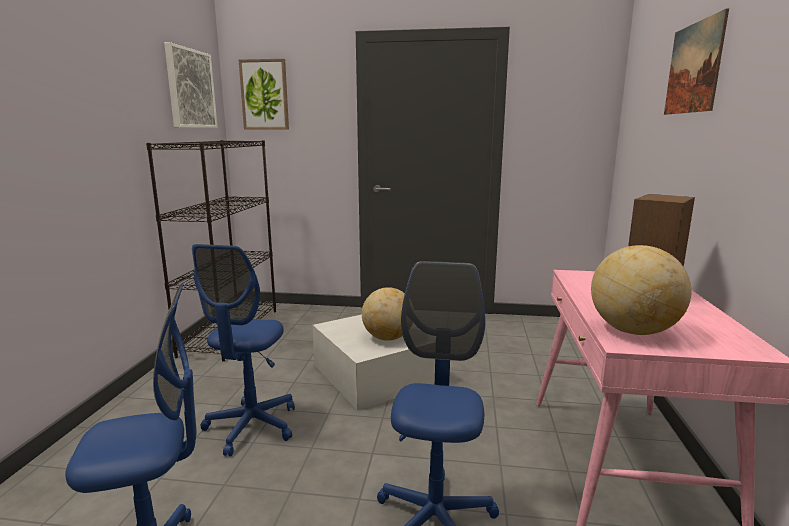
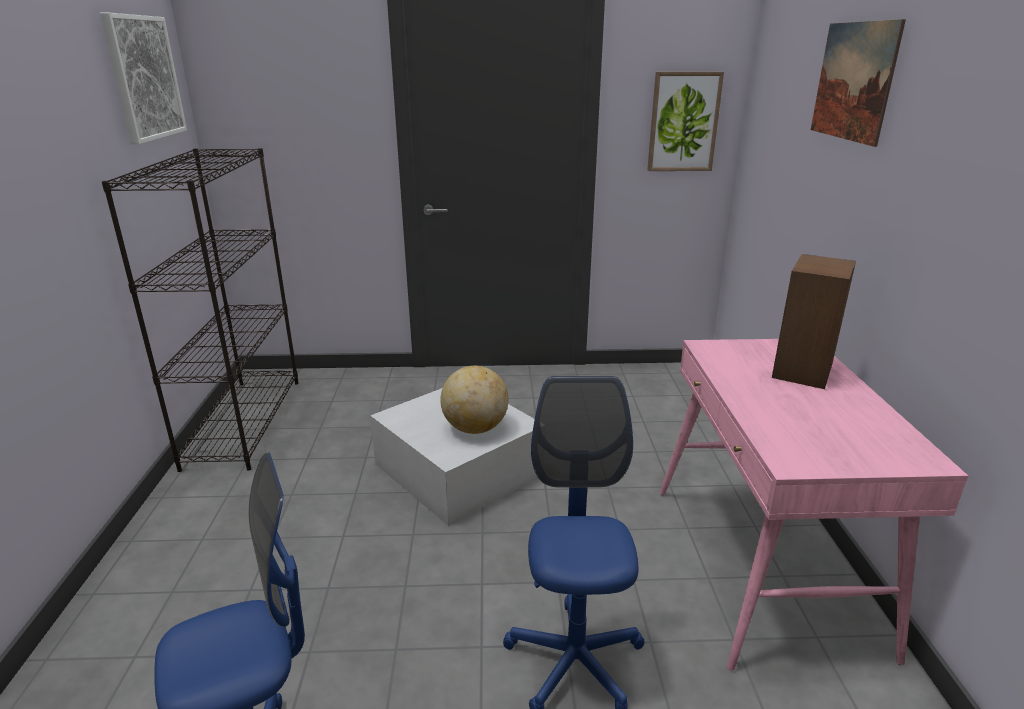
camera: 10 degrees left, 10 degrees up
blue office chair [192,244,295,456] -> none
picture [239,59,289,130] -> picture moved to [647,72,724,171]
globe [591,245,692,335] -> none

